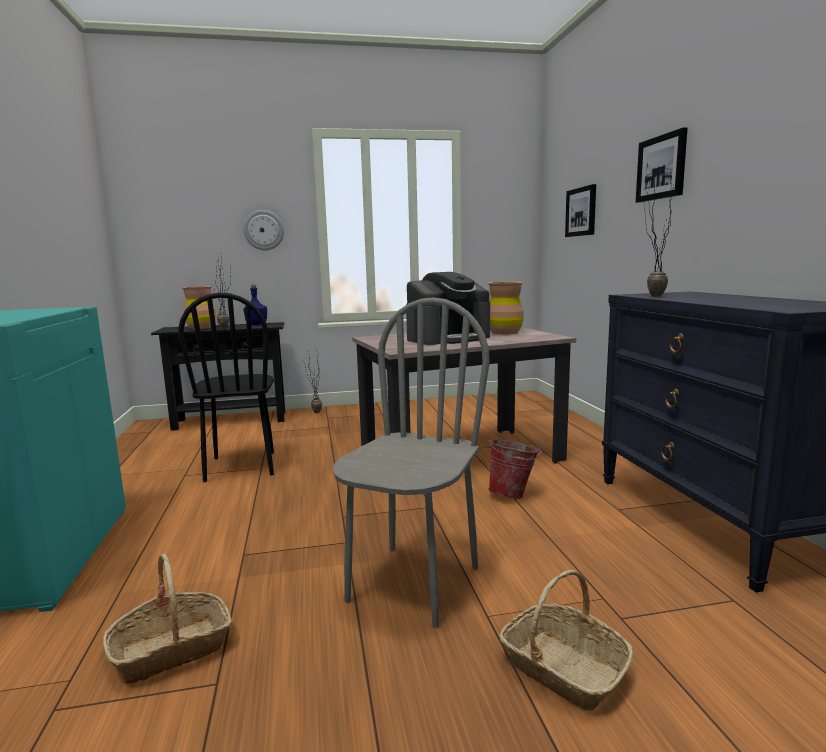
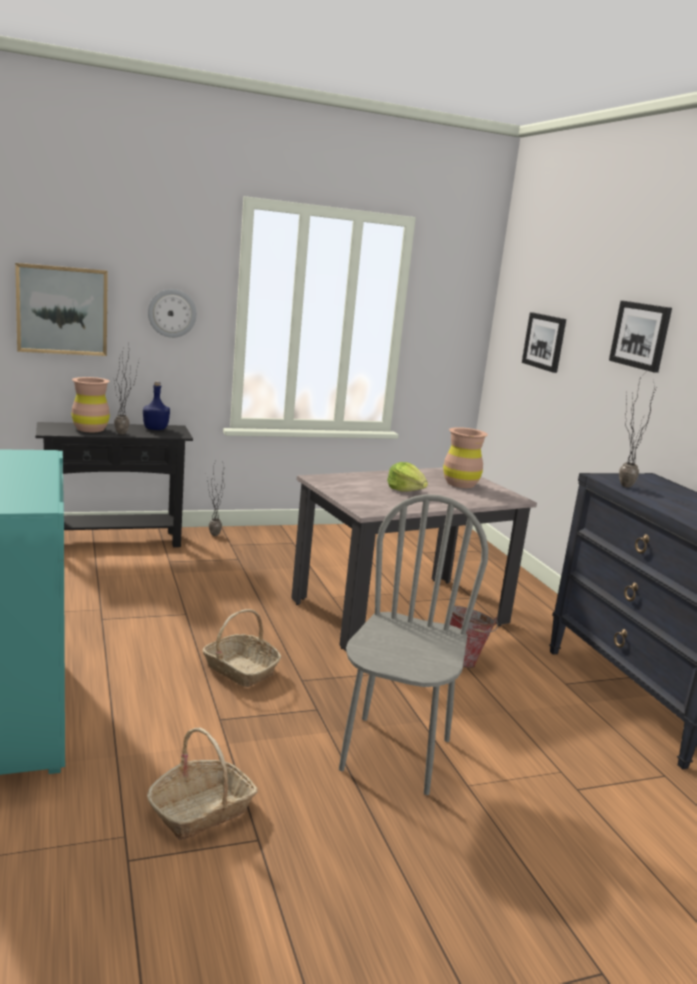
camera: 10 degrees left, 5 degrees up
black chair [178,293,274,482] -> none
coffee machine [406,272,490,345] -> lettuce [387,462,428,492]
basket [499,570,633,711] -> basket moved to [203,609,281,687]
none -> picture [15,263,108,356]

